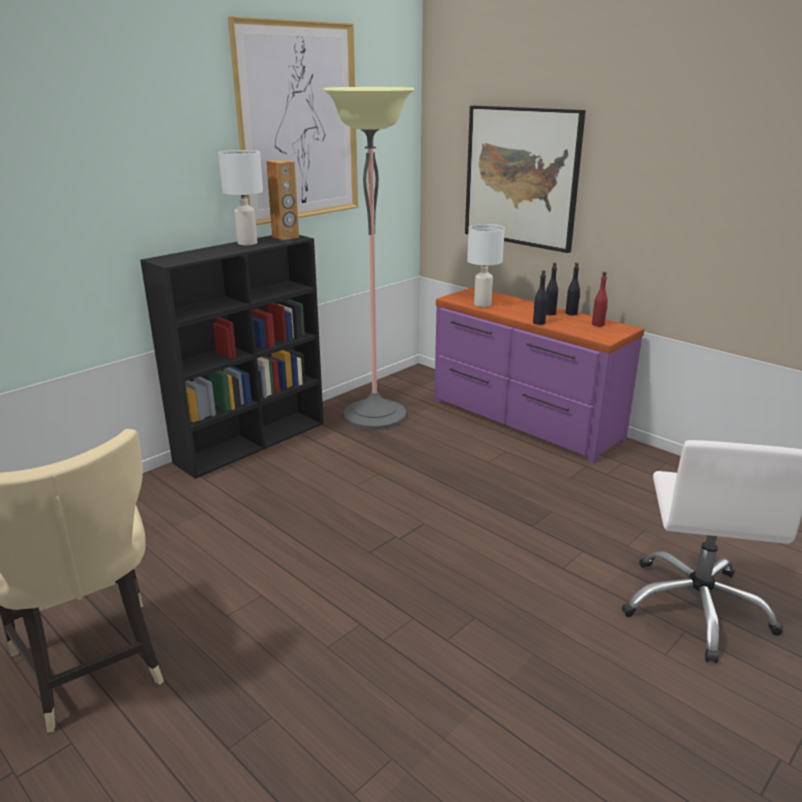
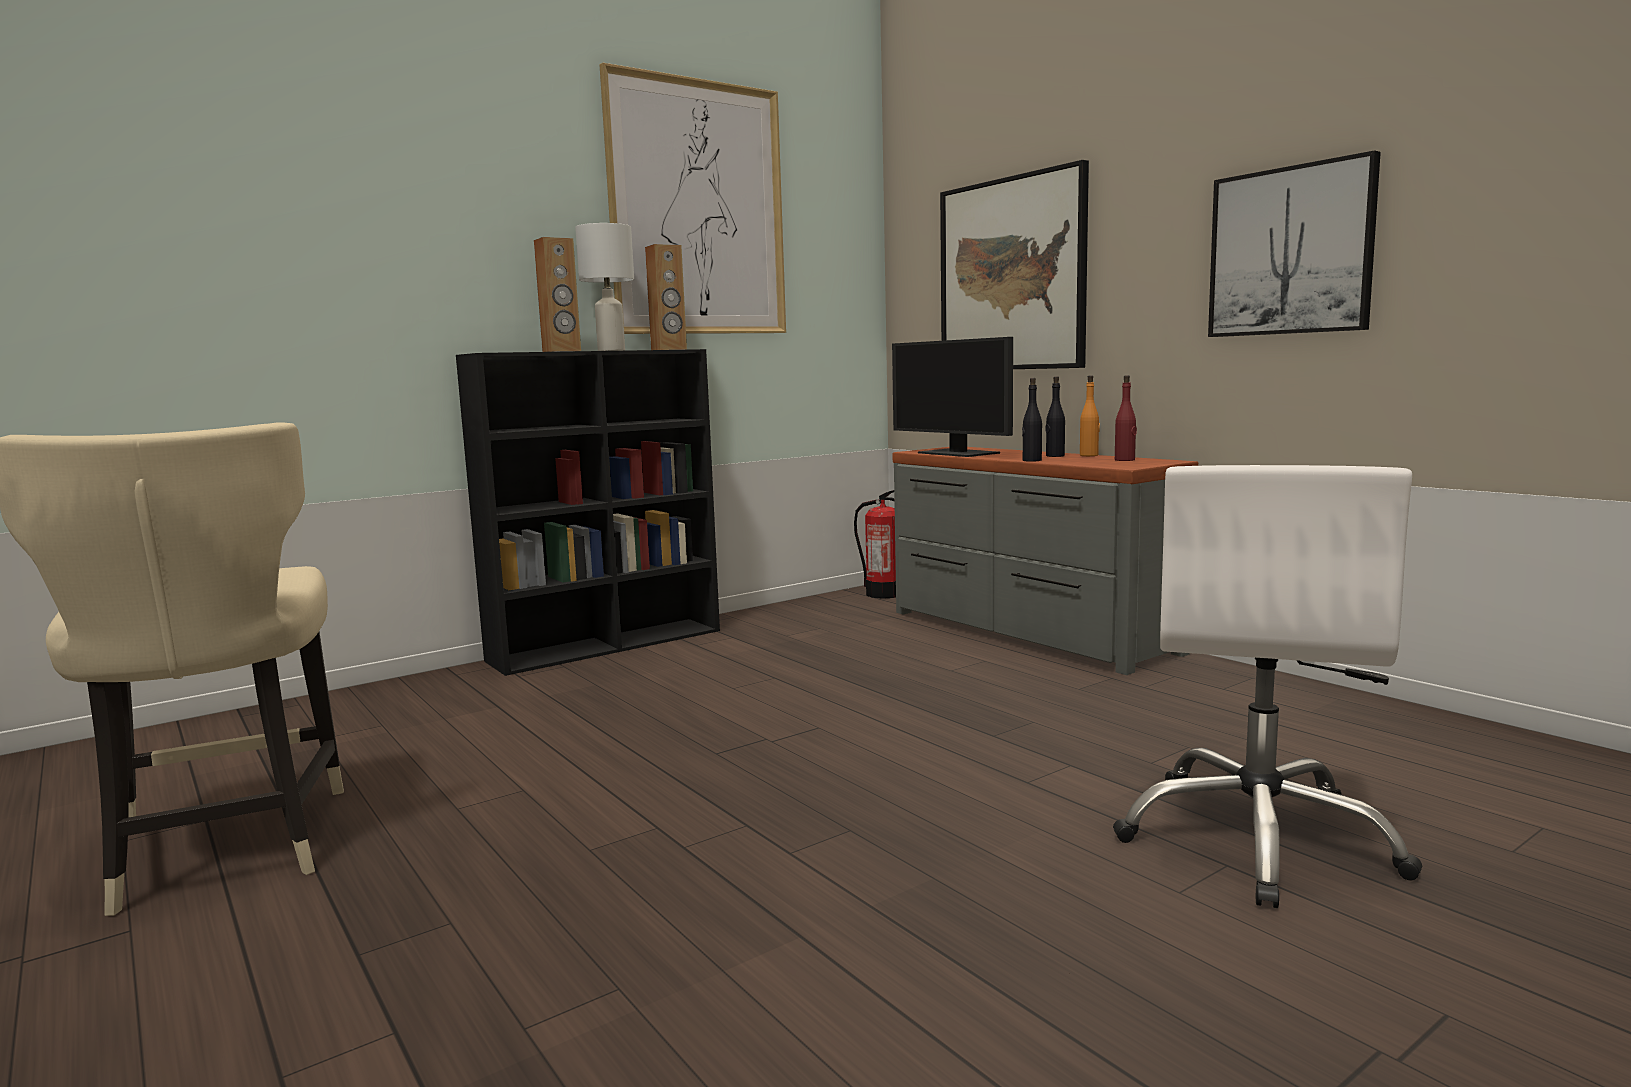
camera: 10 degrees right, 15 degrees down
floor lamp [324,87,415,430] -> none
purple dresser [434,287,644,463] -> grey dresser [893,447,1198,675]
white table lamp [467,224,505,307] -> monitor [892,337,1013,457]
black bottle [566,263,580,315] -> orange bottle [1080,375,1100,456]
none -> brown speaker [534,237,581,352]
none -> fire extinguisher [854,490,896,599]
none -> picture [1208,150,1381,337]

